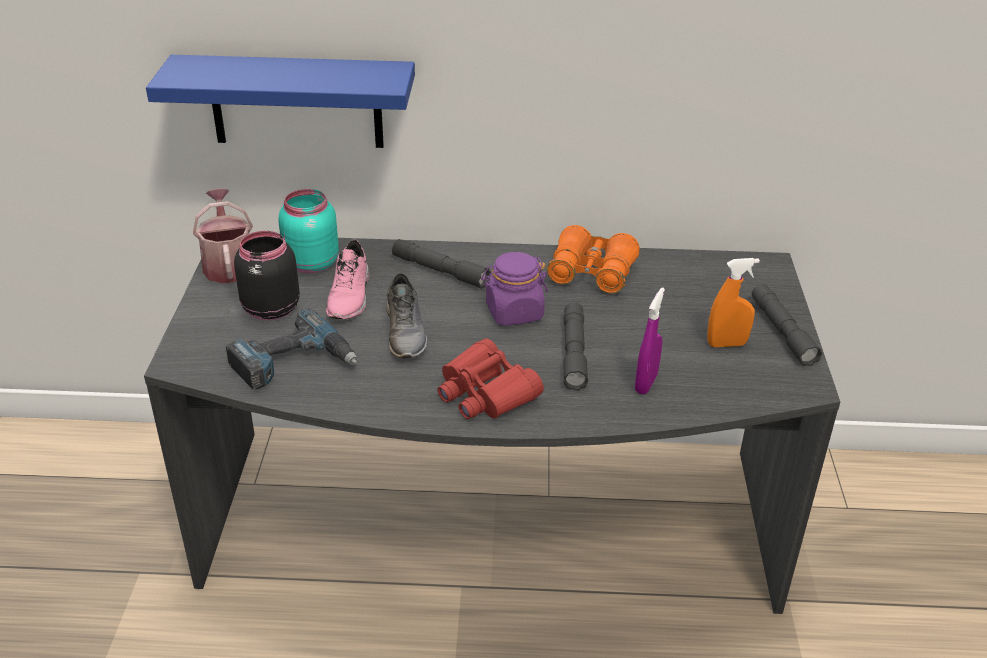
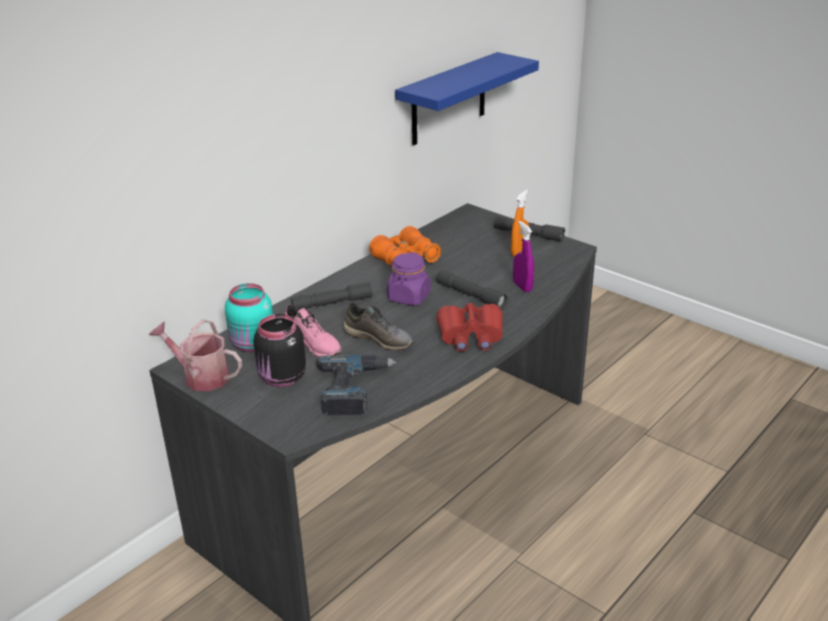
camera: 50 degrees left, 5 degrees down
blue shelf [146,55,415,148] -> blue shelf moved to [395,52,539,145]

